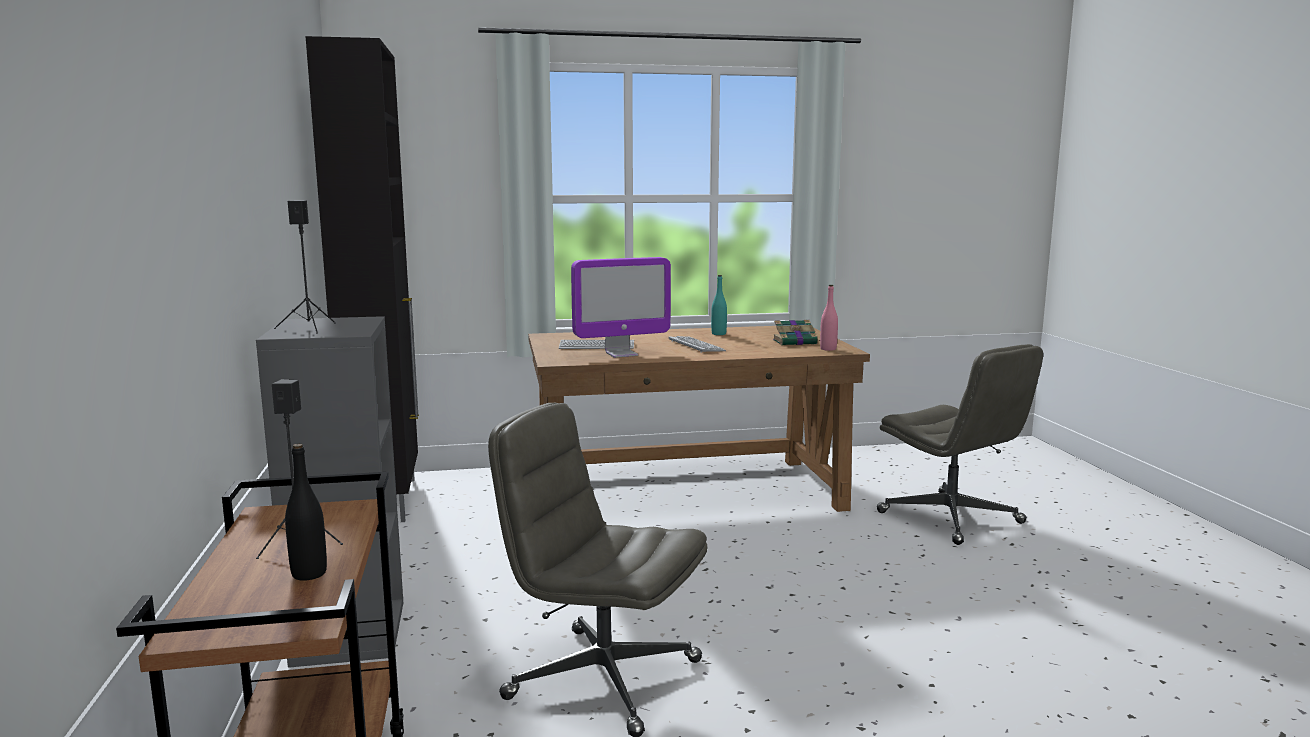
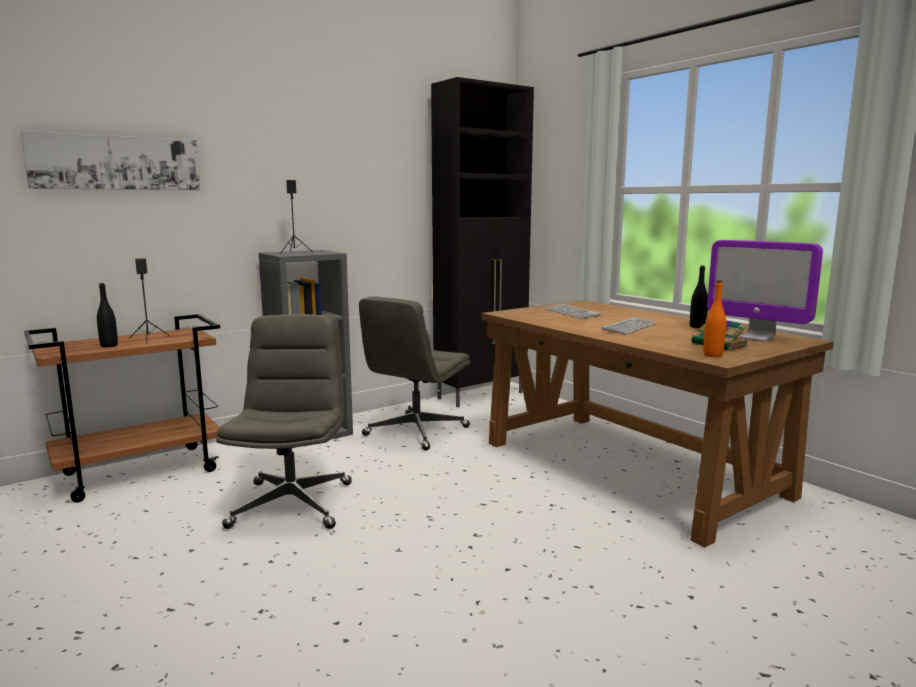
camera: 65 degrees right, 0 degrees up
monitor [571,257,671,358] -> monitor moved to [707,240,823,342]
turquoise bottle [711,275,727,335] -> black bottle [690,266,708,328]
pink bottle [820,285,838,351] -> orange bottle [703,281,726,357]
grey office chair [877,344,1043,545] -> grey office chair moved to [359,296,470,450]
none -> picture [21,131,200,190]

